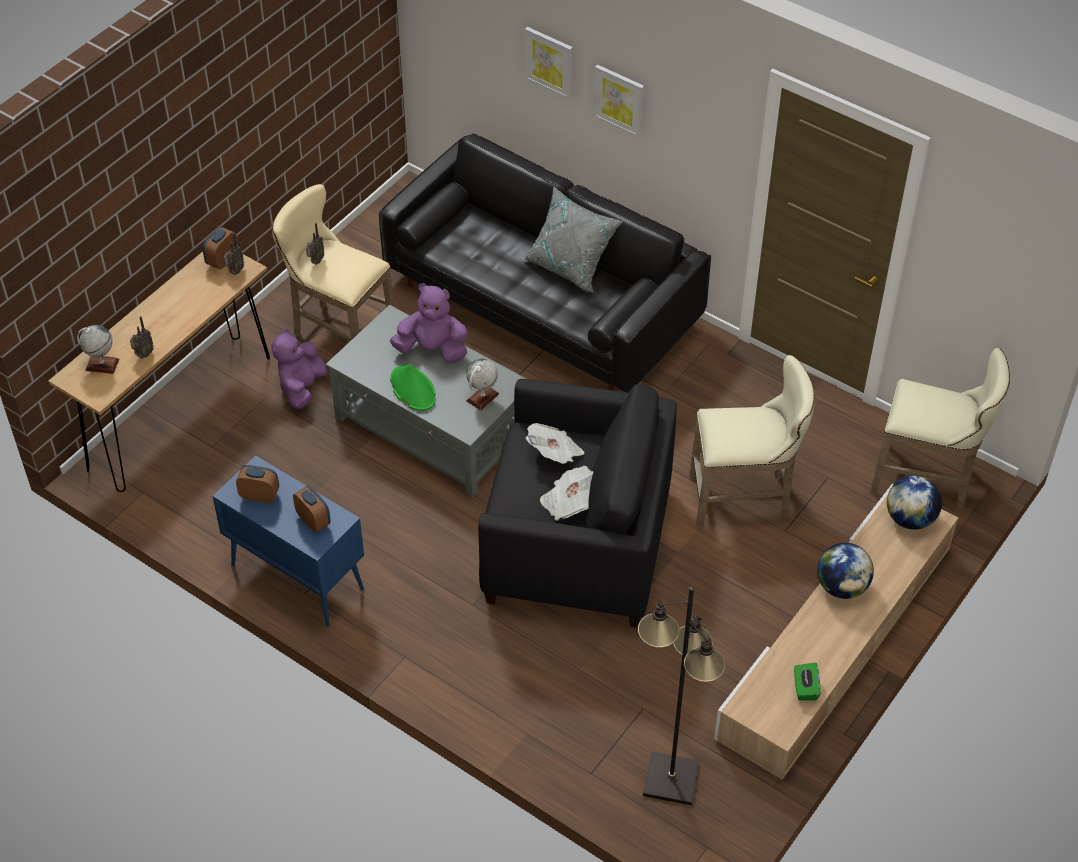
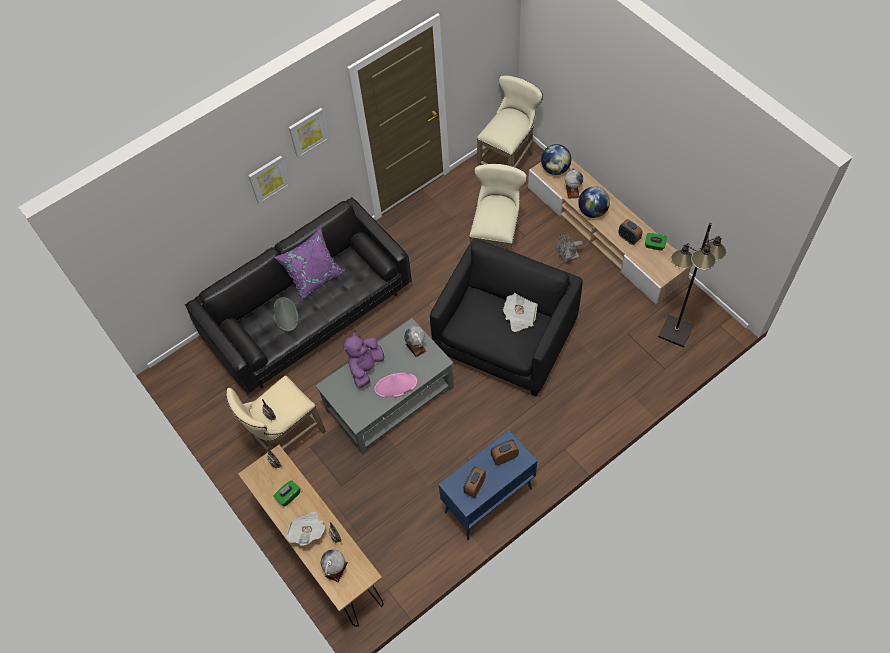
camera: 70 degrees left, 10 degrees up
alarm clock [203,227,238,270] -> alarm clock moved to [619,219,643,245]
purple plush toy [271,328,327,409] -> none
green hat [390,364,436,411] -> pink hat [375,373,417,398]
grey pillow [522,187,622,293] -> purple pillow [274,228,345,302]
picture [525,27,573,100] -> picture moved to [289,108,329,158]
newspaper [526,423,584,464] -> newspaper moved to [285,511,326,546]
none -> grey hat [273,297,298,332]
none -> green tissue box [273,480,300,506]
none -> grey fan [557,233,583,262]
none -> globe [565,168,583,199]

